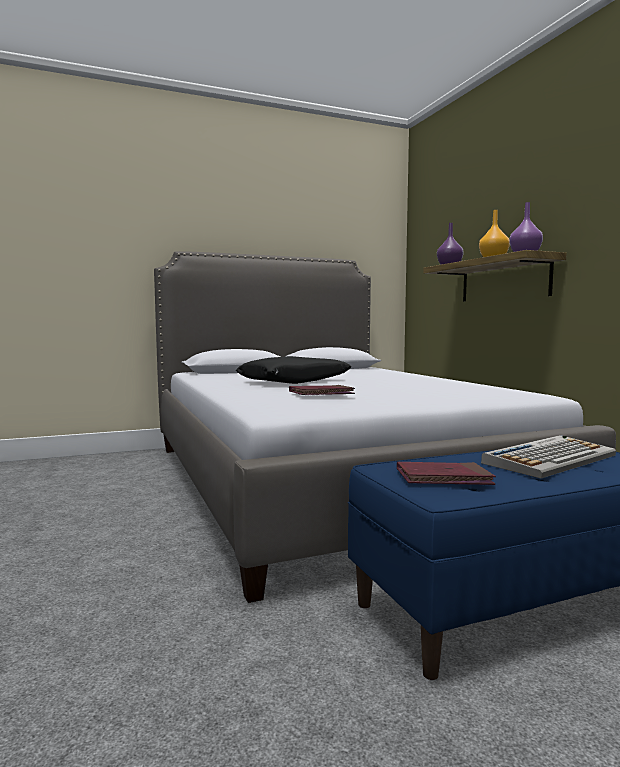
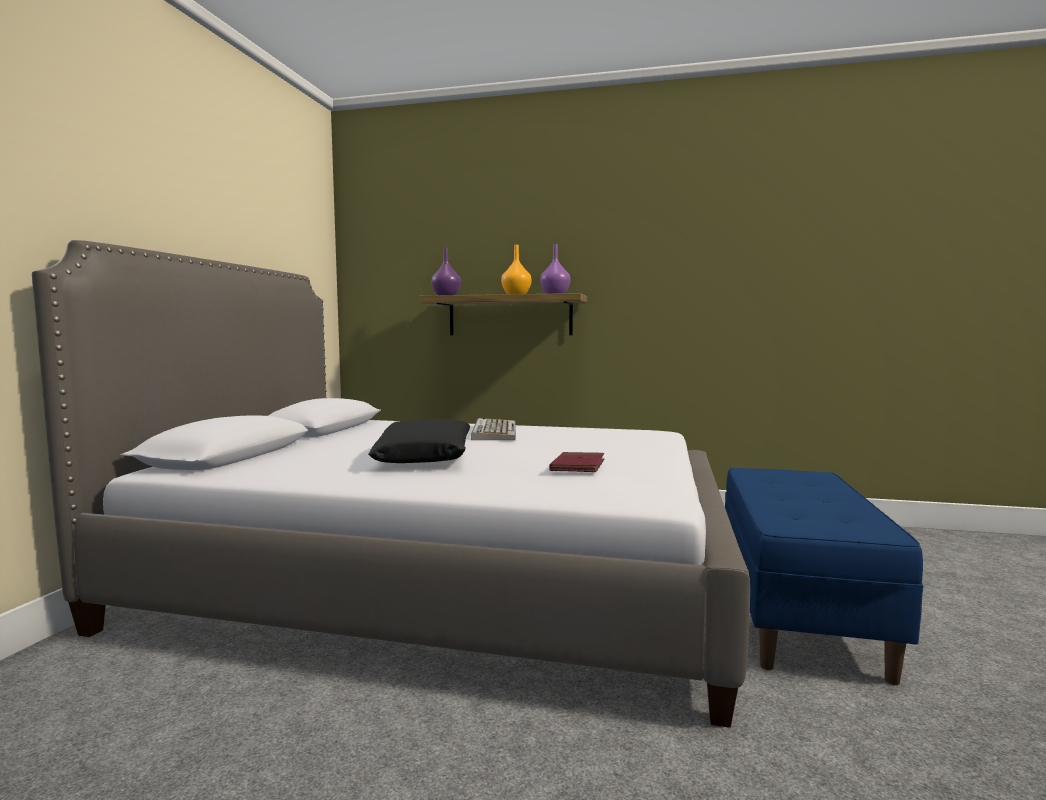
camera: 55 degrees left, 0 degrees up
red book [397,462,496,485] -> none
keyboard [481,435,616,478] -> keyboard moved to [471,418,516,440]

